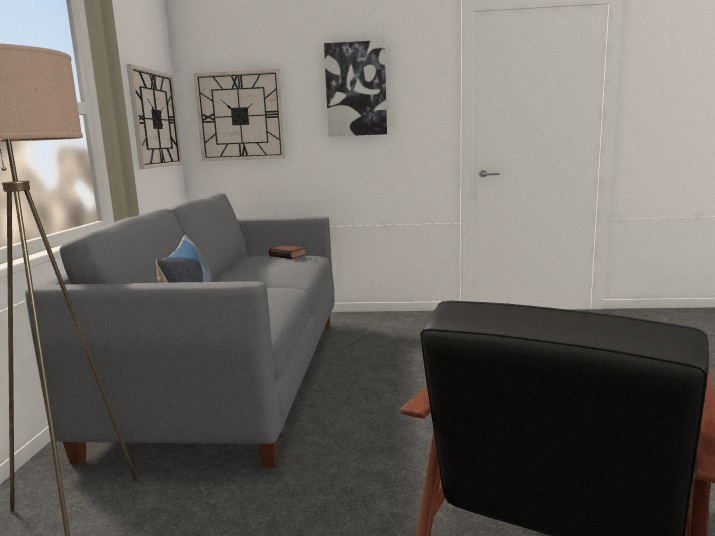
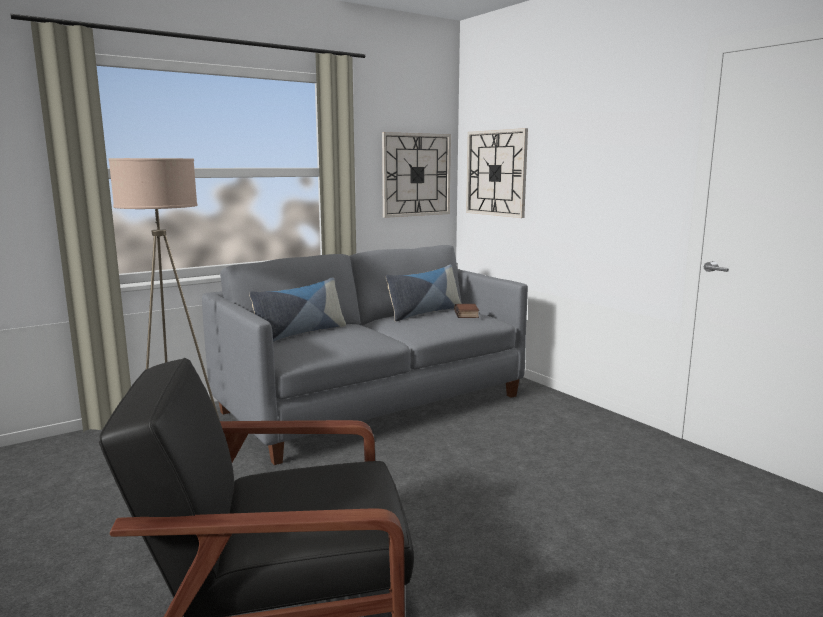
camera: 50 degrees right, 0 degrees up
picture [324,40,387,137] -> none
none -> pillow [385,265,461,321]

